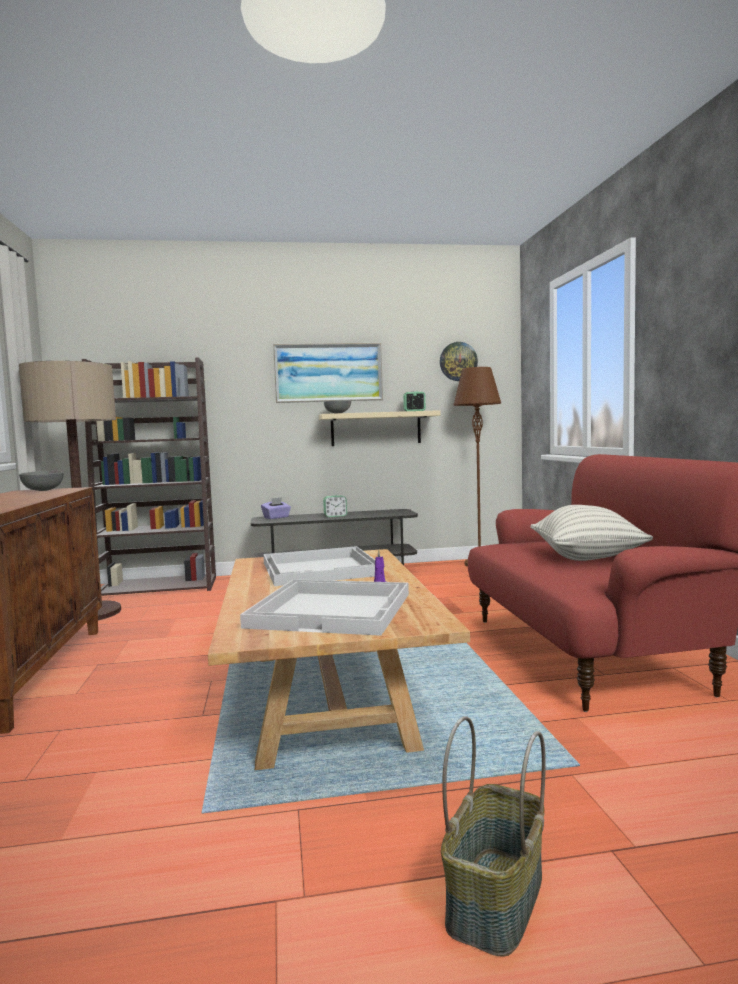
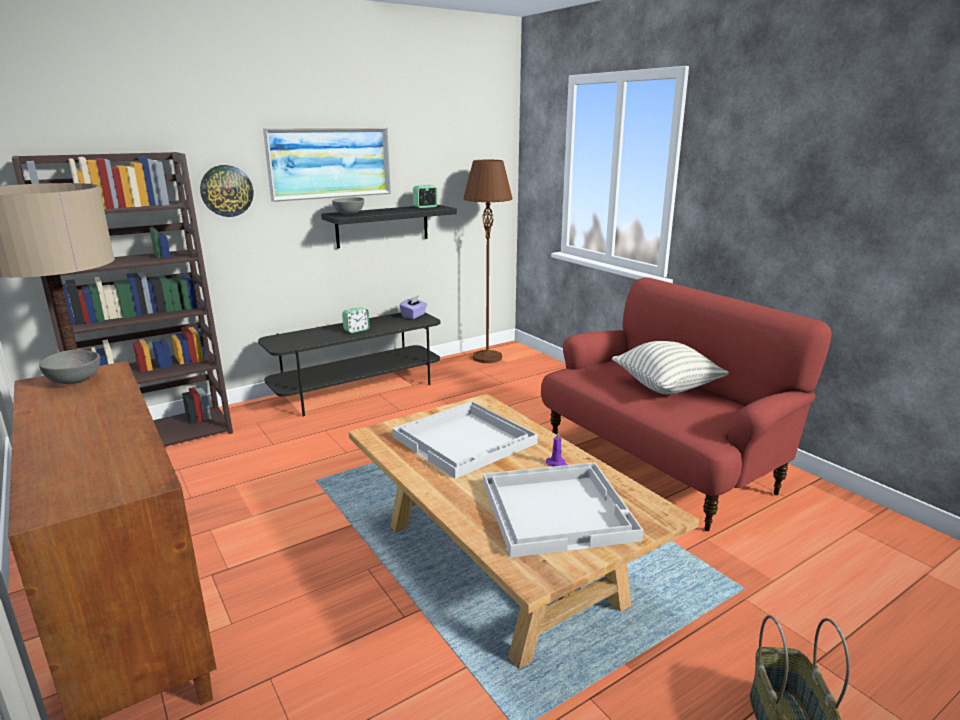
camera: 25 degrees left, 15 degrees up
purple tissue box [261,497,291,519] -> purple tissue box moved to [399,295,427,319]
beige shelf [319,410,441,446] -> black shelf [321,205,457,249]
wall clock [440,342,478,381] -> wall clock moved to [200,165,254,217]

